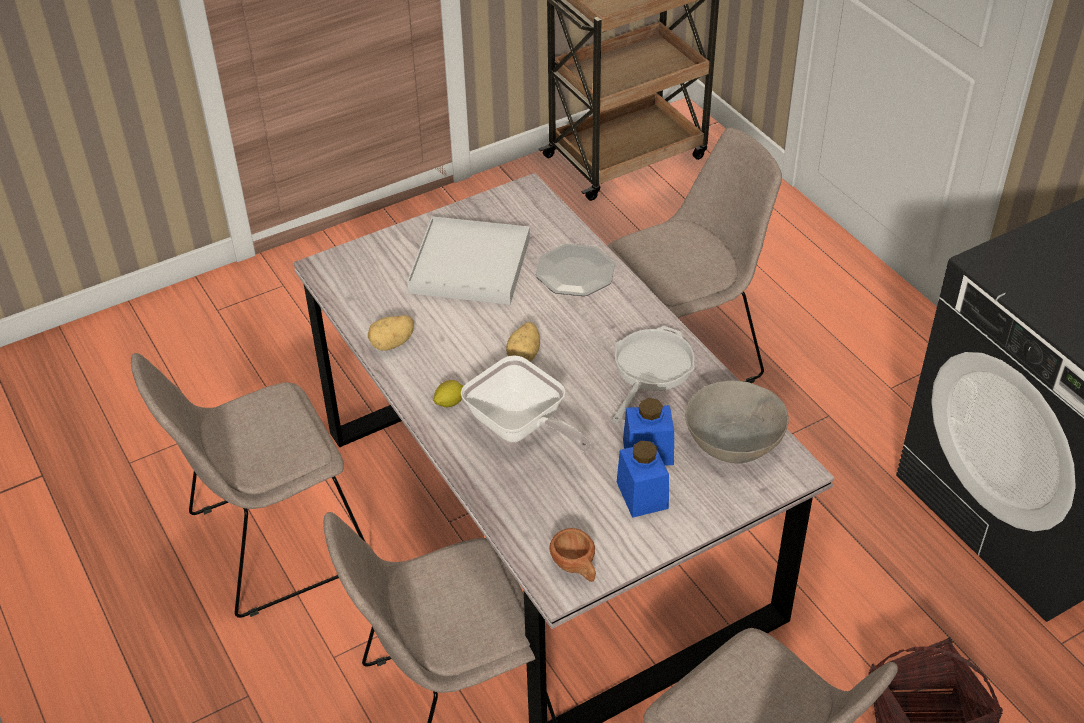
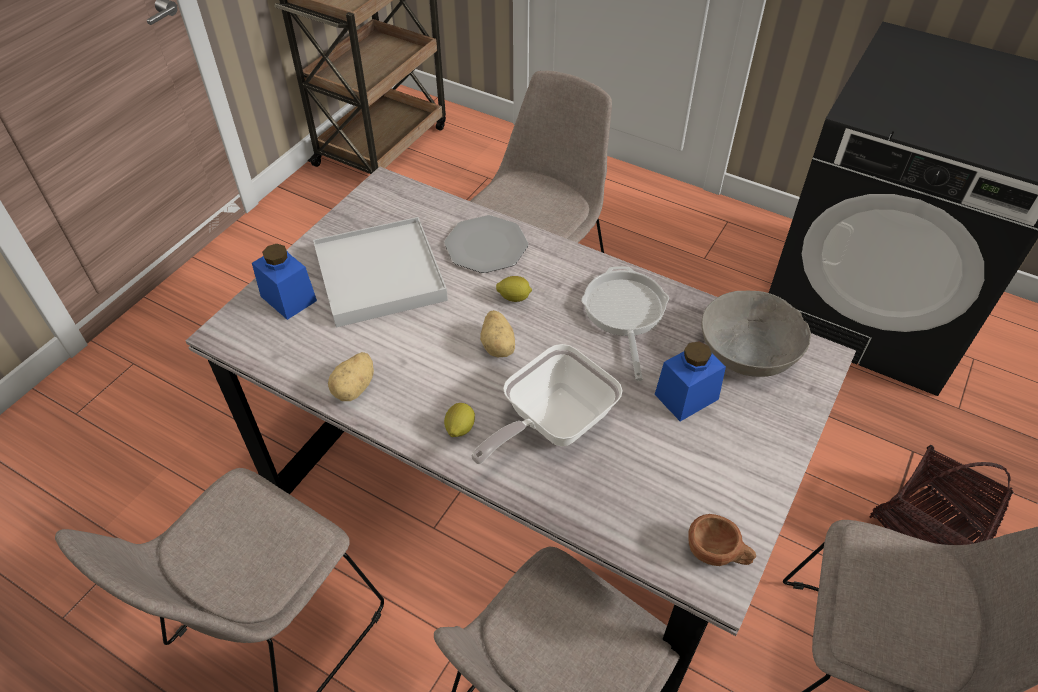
camera: 30 degrees left, 5 degrees up
frying pan [461,355,591,452] -> frying pan turned 120 degrees clockwise [471,344,623,464]
blue jar [617,441,669,518] -> blue jar moved to [252,244,317,320]
none -> lemon [496,276,532,302]

